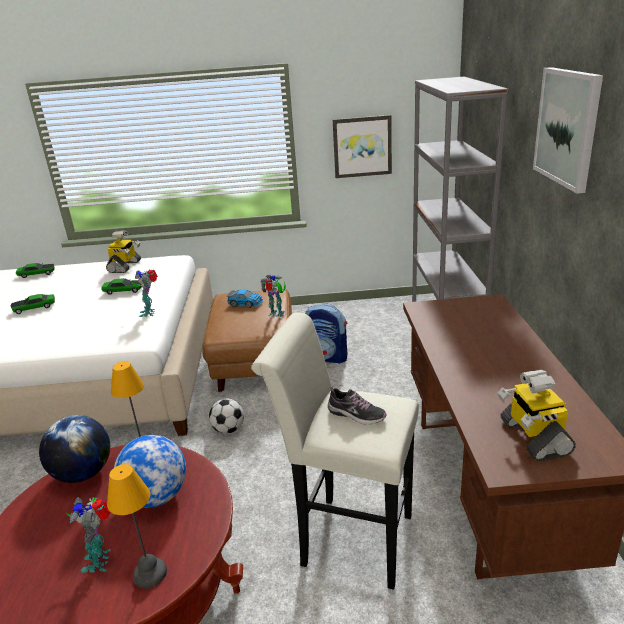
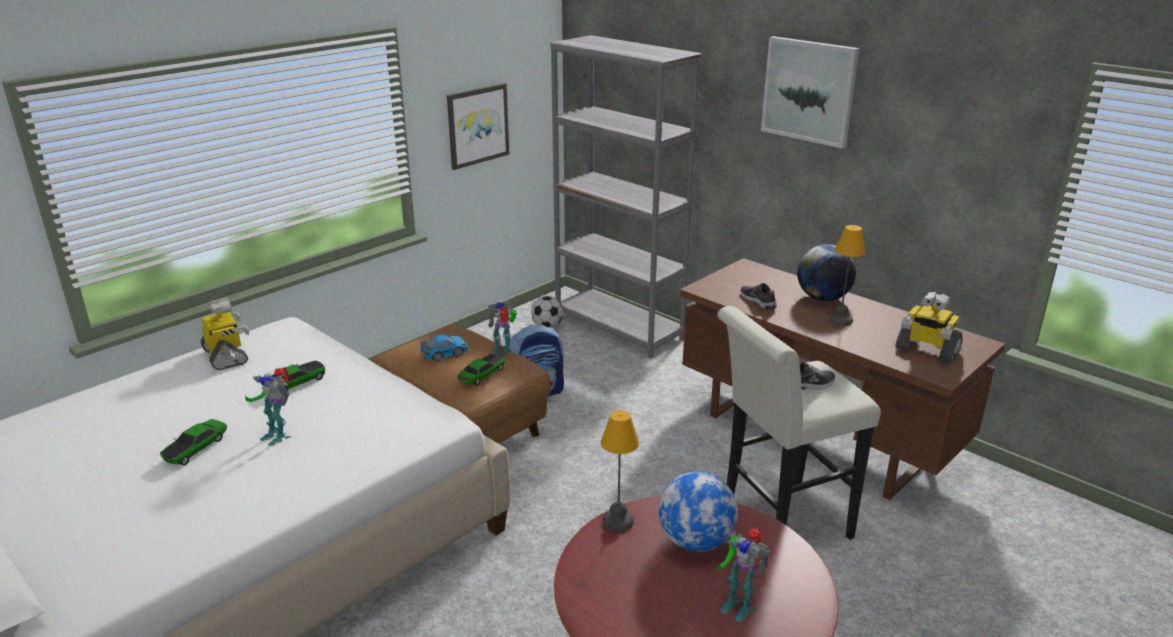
camera: 45 degrees left, 0 degrees up
toy car [16,263,54,278] -> toy car moved to [457,354,505,385]
globe [39,415,110,483] -> globe moved to [797,244,856,301]
table lamp [107,464,167,588] -> table lamp moved to [828,225,866,326]
toy robot [131,269,158,317] -> toy robot moved to [245,367,292,446]
football [209,398,244,434] -> football moved to [531,296,563,328]
none -> shoe [740,283,777,310]

